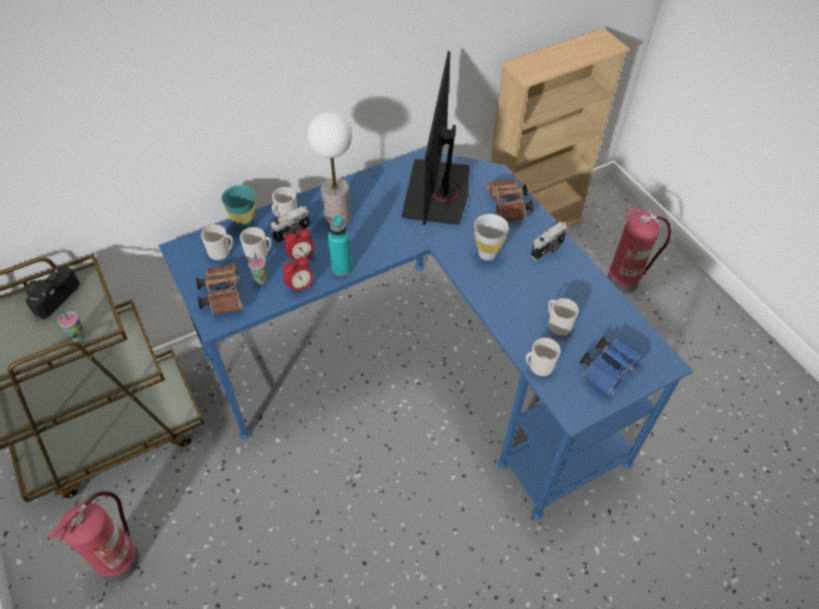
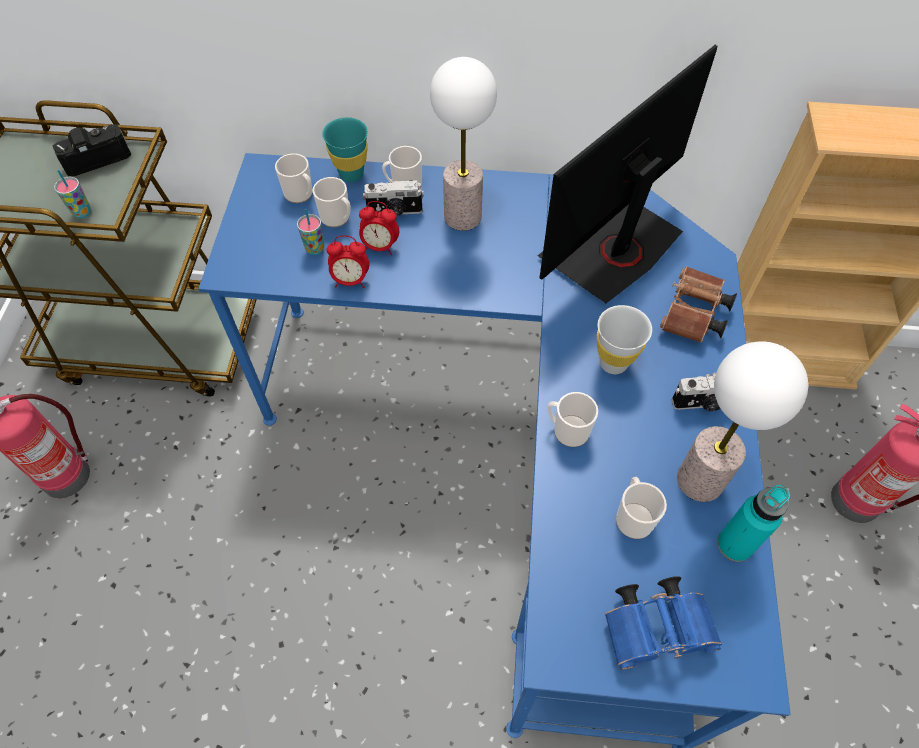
camera: 35 degrees right, 5 degrees up
brown binoculars [196,263,243,315] -> none
turquoise bottle [328,215,352,276] -> turquoise bottle moved to [717,485,790,562]
mug [526,338,561,376] -> mug moved to [547,392,598,447]
none -> table lamp [677,342,808,502]

